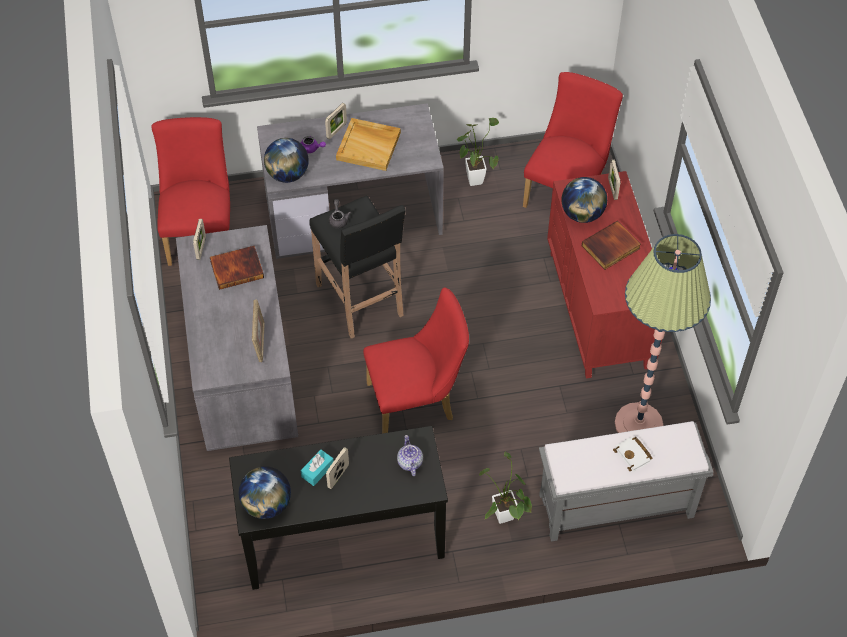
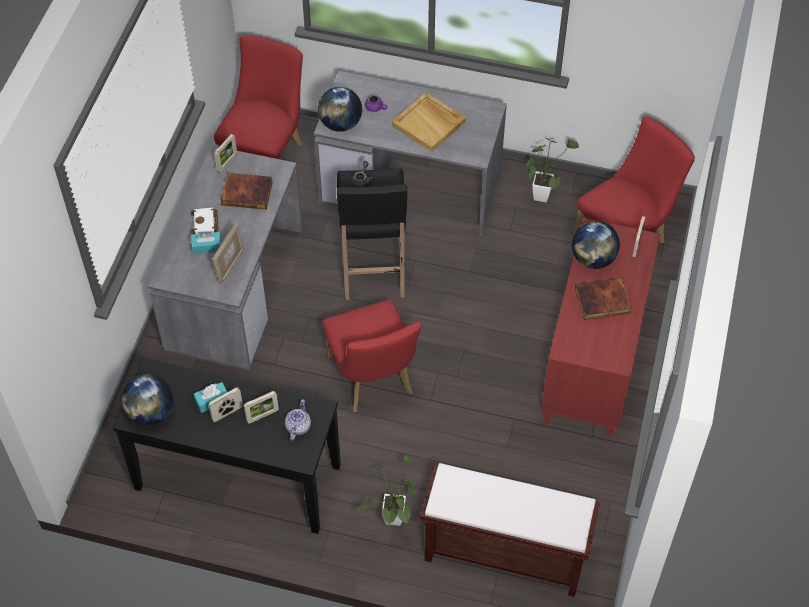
camera: 25 degrees right, 0 degrees up
picture frame [325,103,347,139] -> picture frame moved to [244,391,279,424]
red chair [363,287,469,433] -> red chair turned 60 degrees clockwise [322,300,422,412]
grey bench [539,421,713,541] -> brown bench [419,463,600,597]
white book [613,437,652,472] -> white book moved to [191,208,218,234]
floor lamp [615,234,711,433] -> none
none -> turquoise tissue box [191,232,221,254]

